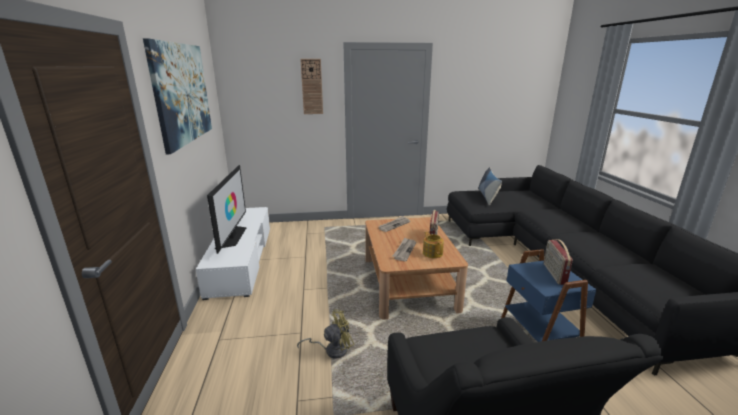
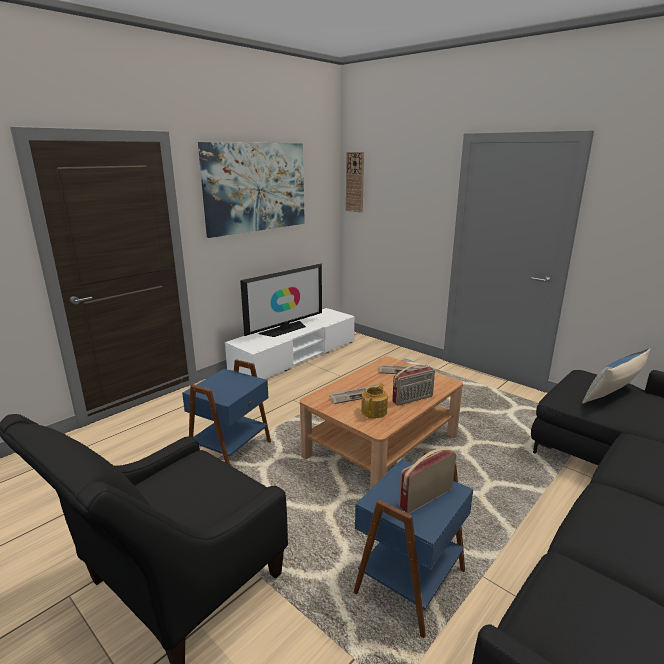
camera: 50 degrees right, 0 degrees up
yellow fan [297,309,354,358] -> blue side table [182,359,271,465]
wall clock [300,59,323,114] -> wall clock moved to [346,152,364,213]

